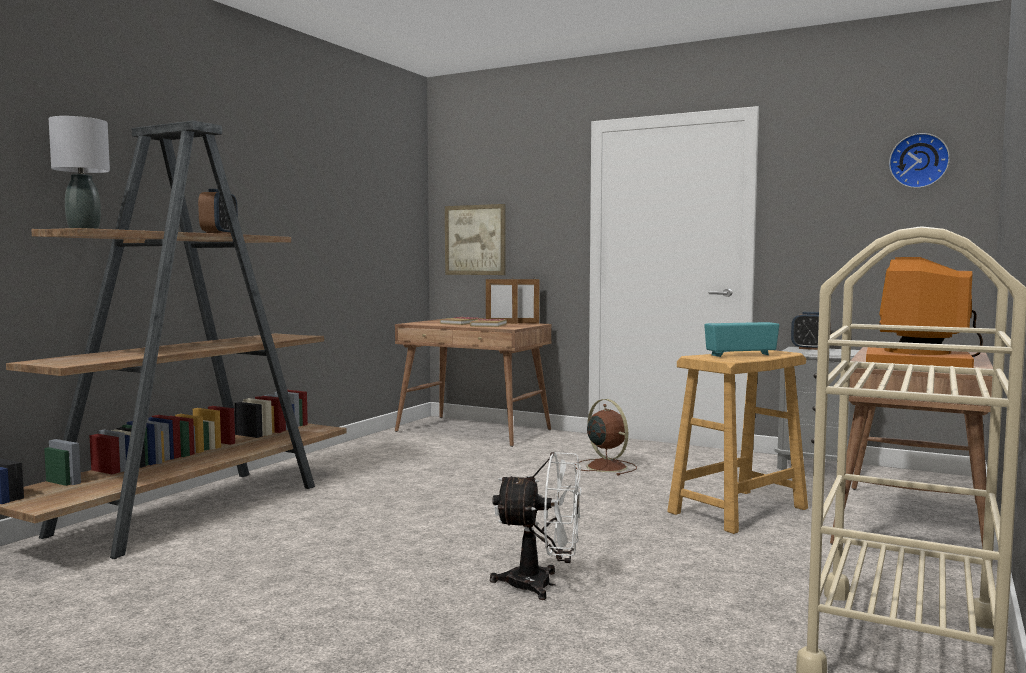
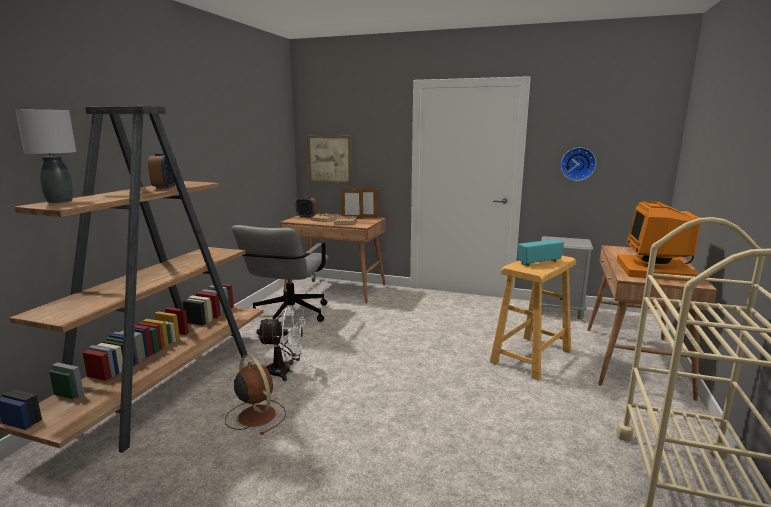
camera: 10 degrees left, 10 degrees up
white fan [490,452,581,600] -> white fan moved to [256,305,305,381]
brown fan [575,399,637,476] -> brown fan moved to [225,354,286,435]
alarm clock [791,312,831,350] -> alarm clock moved to [295,196,317,218]
wall clock [889,133,950,188] -> wall clock moved to [560,147,596,181]
none -> grey office chair [232,225,329,322]

